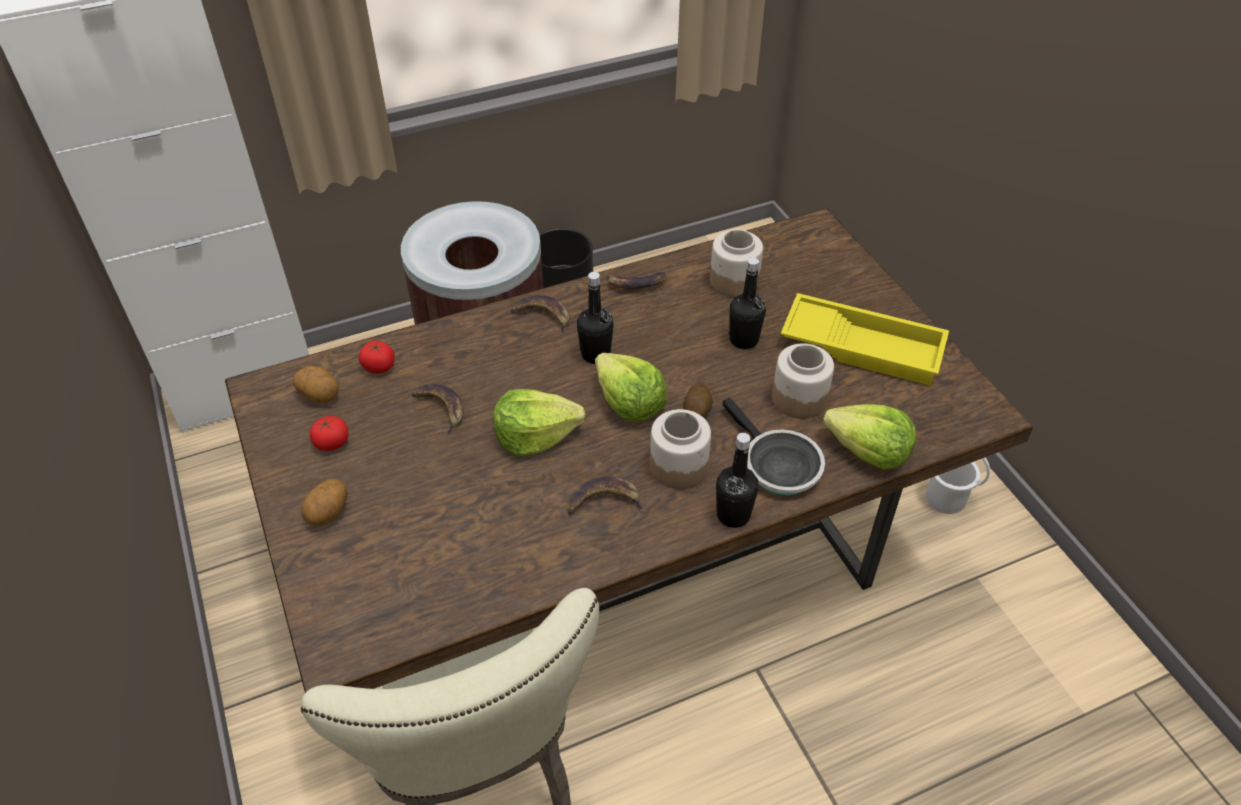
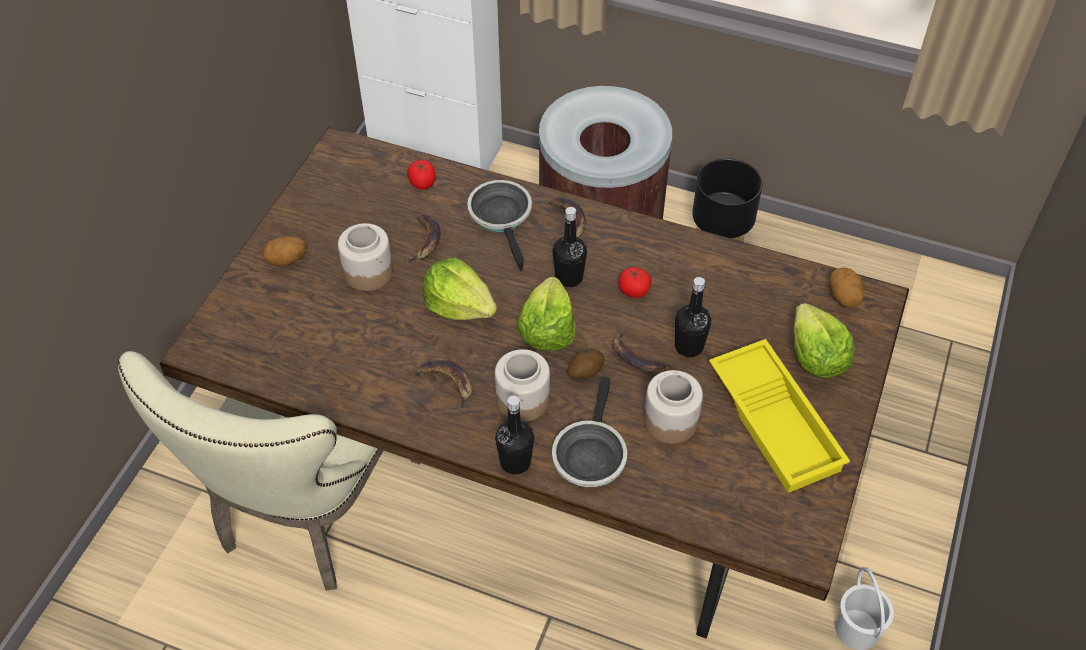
camera: 45 degrees right, 5 degrees up
potato [293,366,338,403] -> potato moved to [829,268,864,308]
tomato [310,416,349,451] -> tomato moved to [618,267,652,298]
banana [604,271,667,289] -> banana moved to [612,331,671,374]
jar [710,229,763,297] -> jar moved to [338,223,393,291]
lettuce [823,404,916,470] -> lettuce moved to [794,303,855,378]
none -> frying pan [467,180,532,271]

